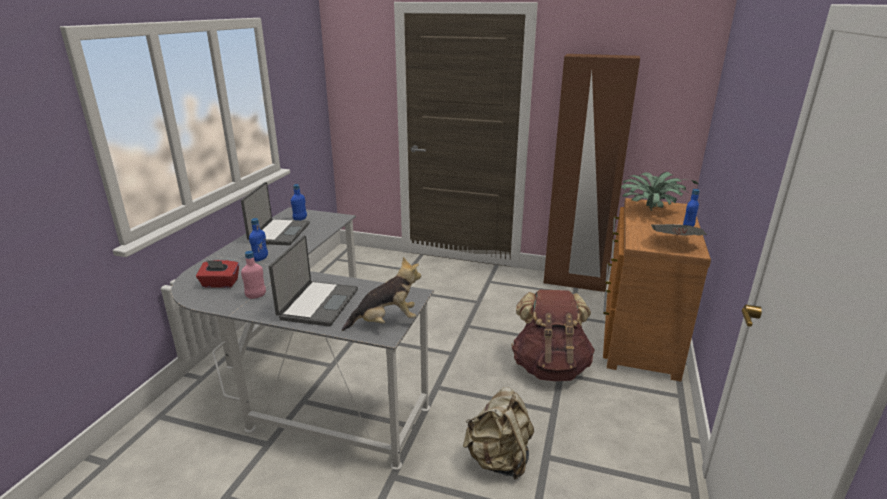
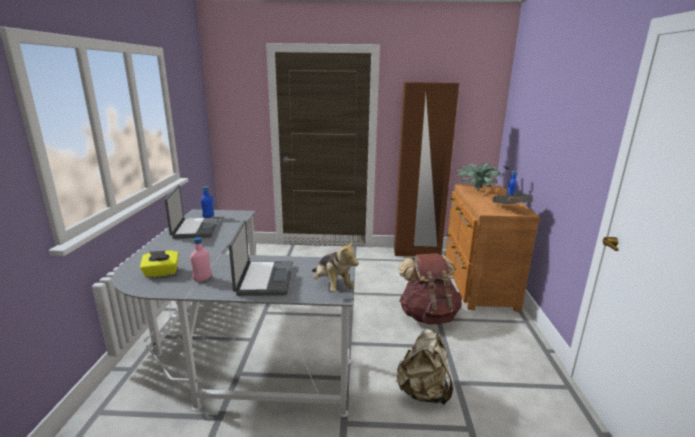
camera: 15 degrees left, 5 degrees down
red tissue box [196,260,239,288] -> yellow tissue box [140,251,179,278]
blue bottle [249,218,268,261] -> none
plush toy [342,257,421,331] -> plush toy turned 90 degrees clockwise [312,240,359,292]

